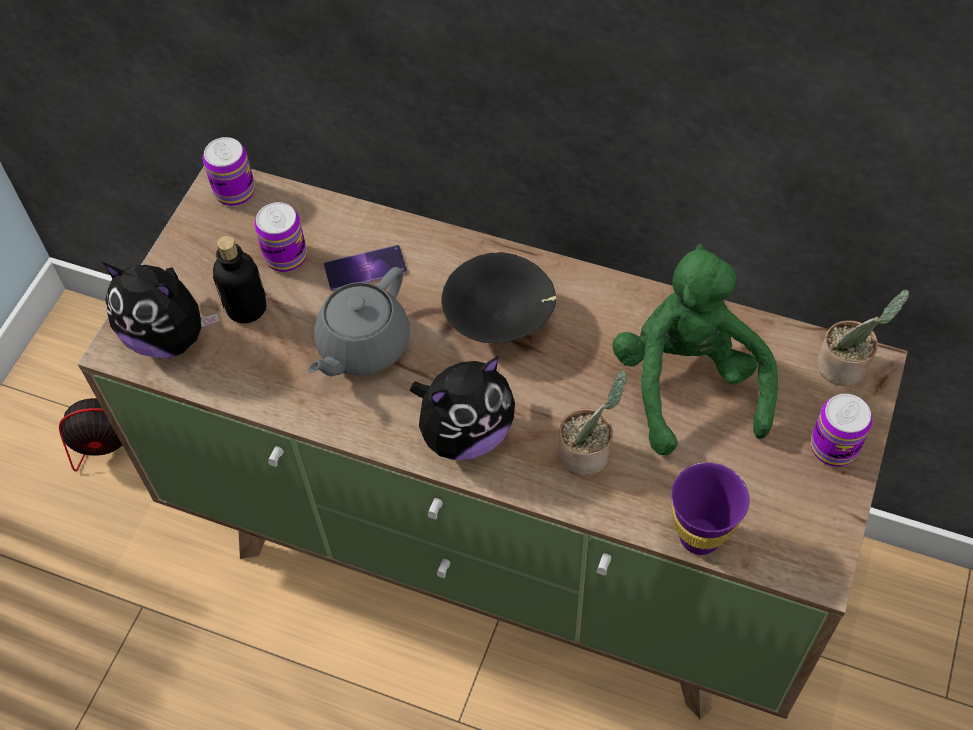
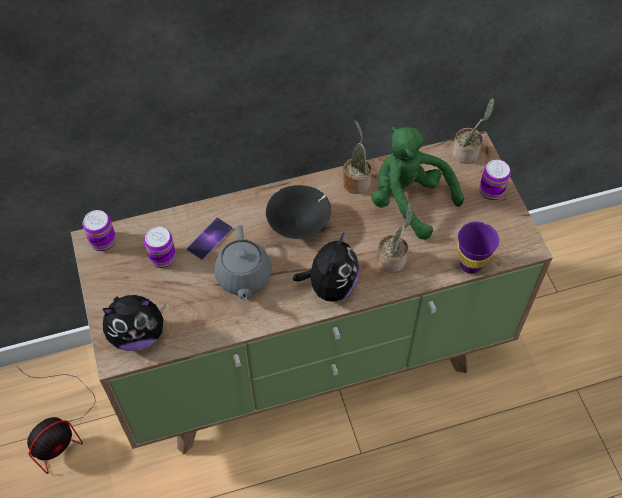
camera: 40 degrees left, 0 degrees up
bottle [213,236,266,323] -> none
none -> potted plant [343,120,372,194]

